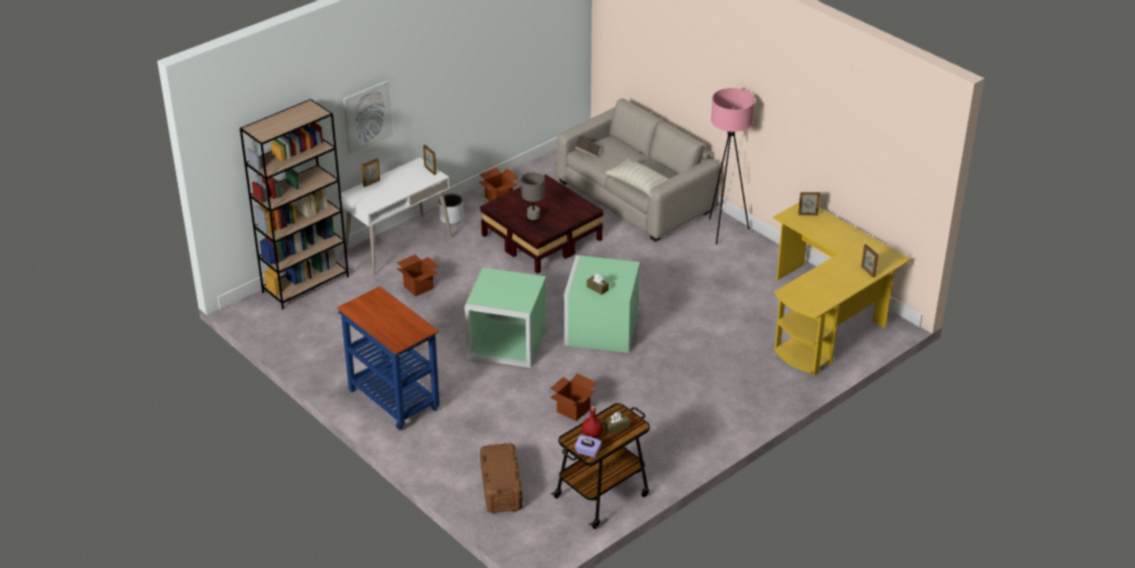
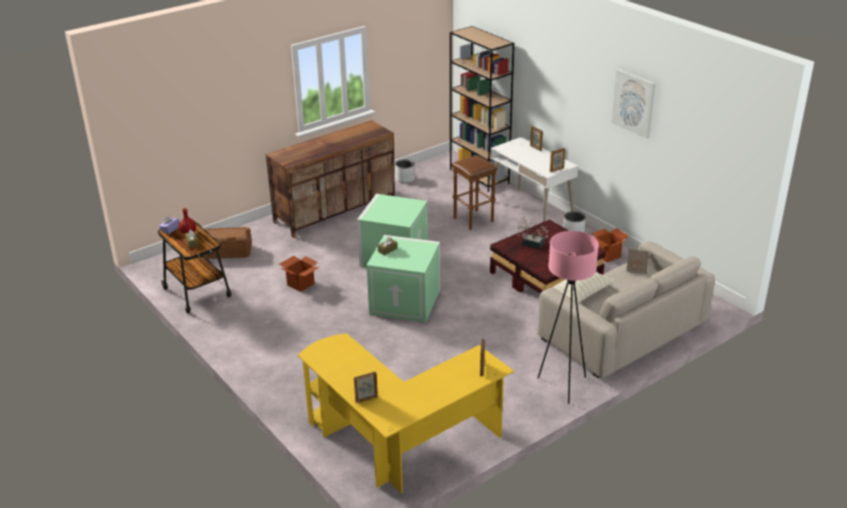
camera: 95 degrees right, 5 degrees down
blue cart [338,286,440,430] -> brown cabinet [265,120,395,238]
picture [343,80,393,154] -> picture moved to [612,69,656,139]
cardboard box [397,254,439,297] -> brown stool [452,155,497,230]
grey table lamp [521,172,545,222] -> potted plant [517,217,549,249]
none -> grey planter [395,159,415,183]

